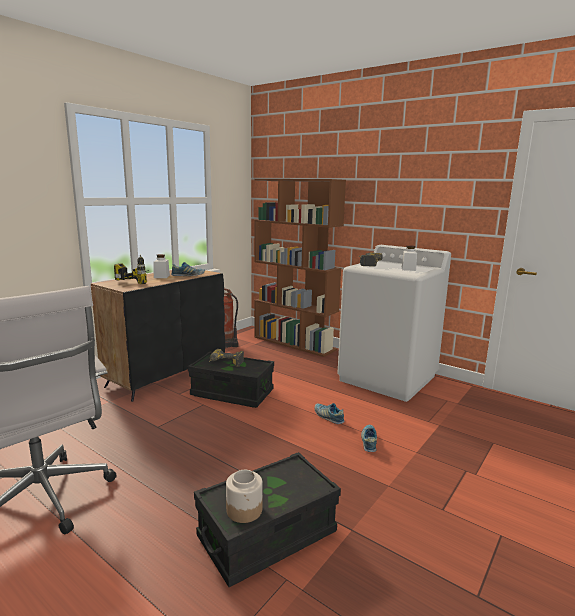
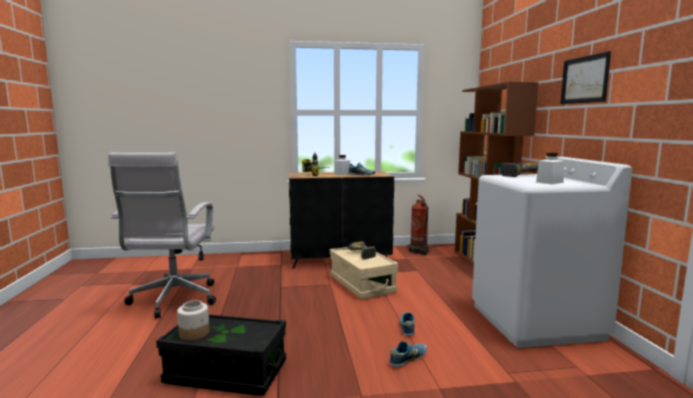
camera: 45 degrees right, 5 degrees down
black storage box [188,351,274,408] -> beige storage box [330,245,398,299]
none -> picture [560,51,611,104]

